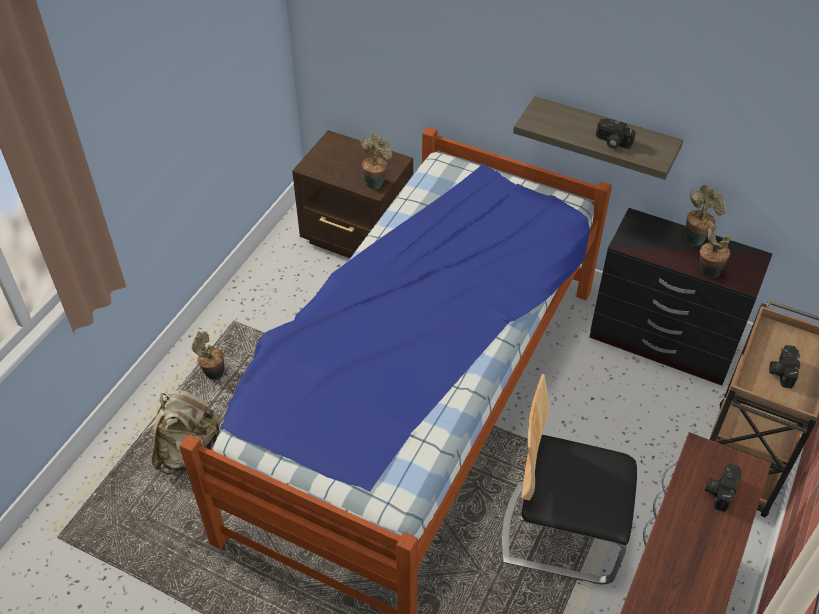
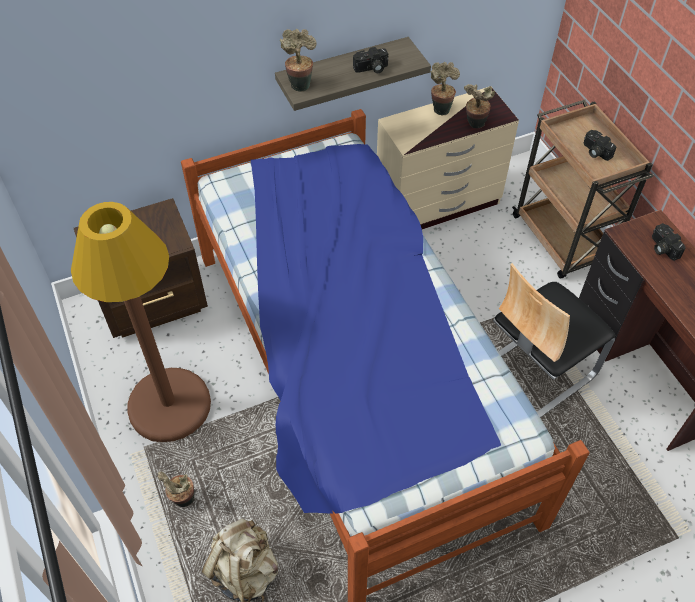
camera: 50 degrees left, 5 degrees up
potted plant [360,133,392,190] -> potted plant moved to [280,29,317,92]
black dresser [590,208,772,386] -> beige dresser [377,86,519,229]
none -> brown floor lamp [71,202,211,442]

